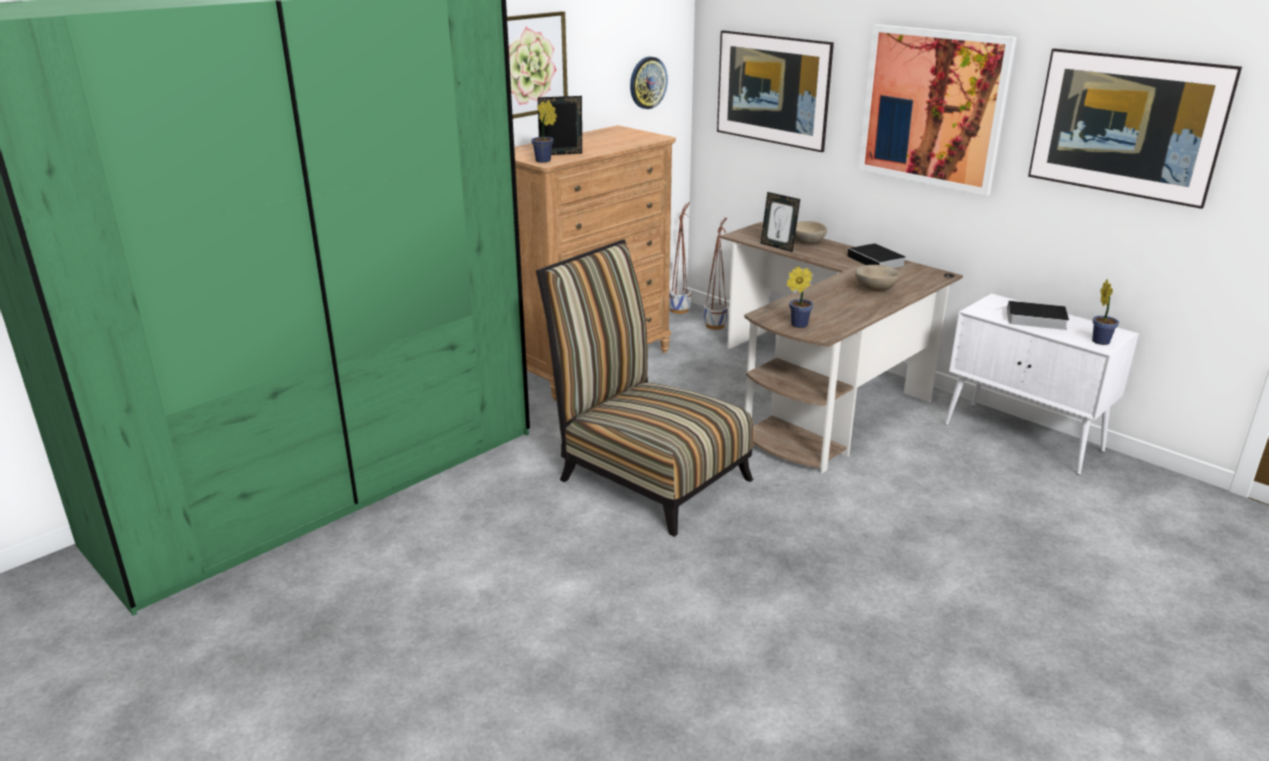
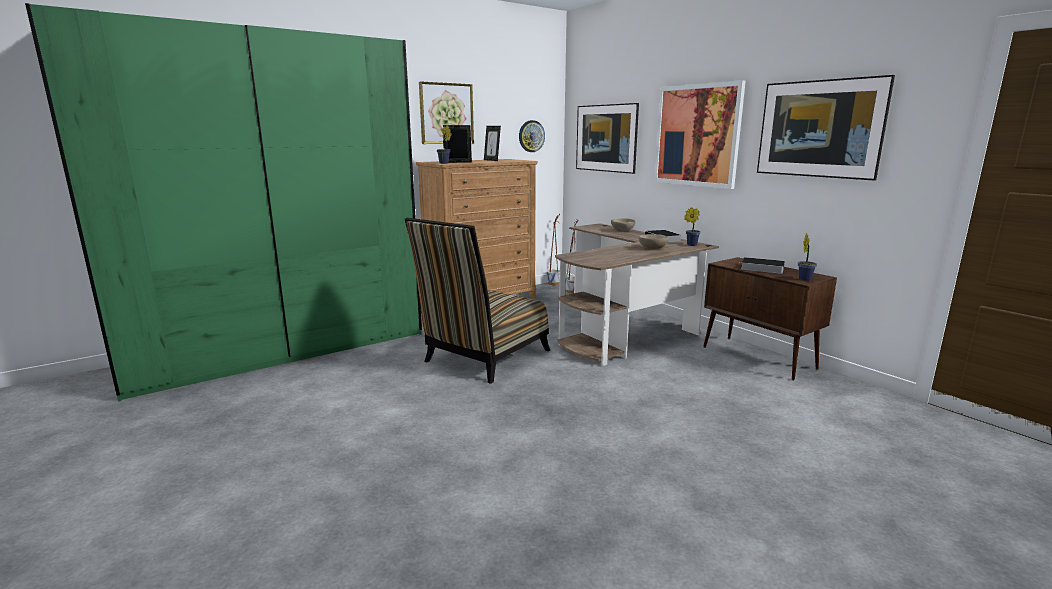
camera: 10 degrees right, 10 degrees down
chair [536,239,753,537] -> chair turned 105 degrees counterclockwise [405,218,550,384]
picture frame [760,192,800,252] -> picture frame moved to [484,126,501,161]
potted plant [787,267,813,328] -> potted plant moved to [684,207,701,246]
white cabinet [945,293,1139,475] -> brown cabinet [703,257,837,380]

